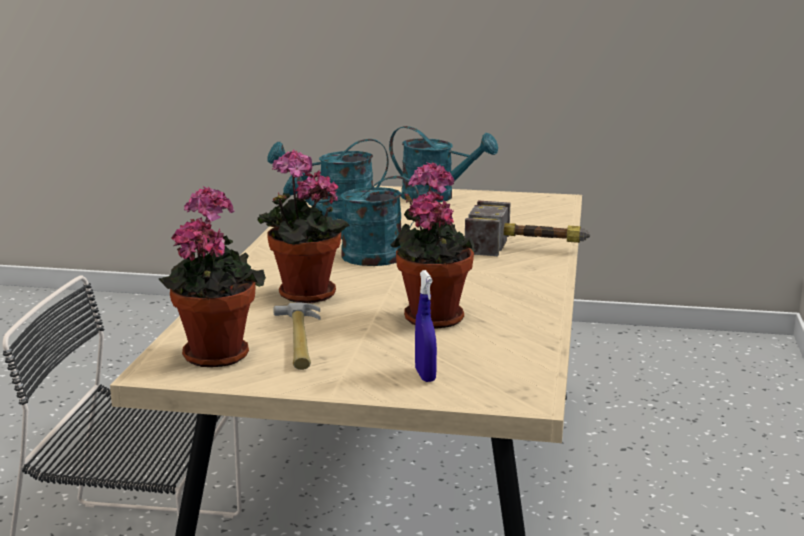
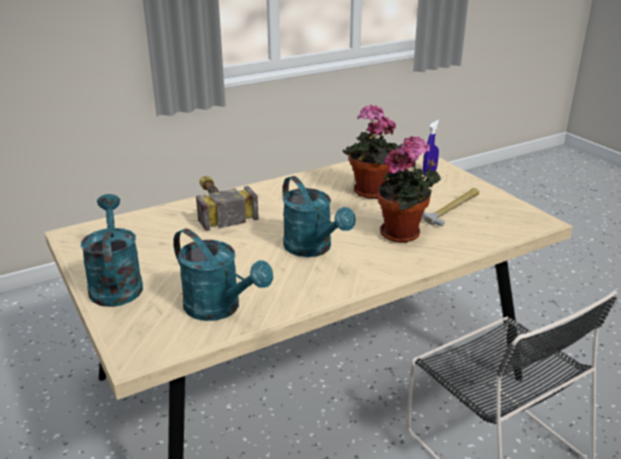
camera: 130 degrees left, 10 degrees up
potted plant [159,186,266,367] -> none

